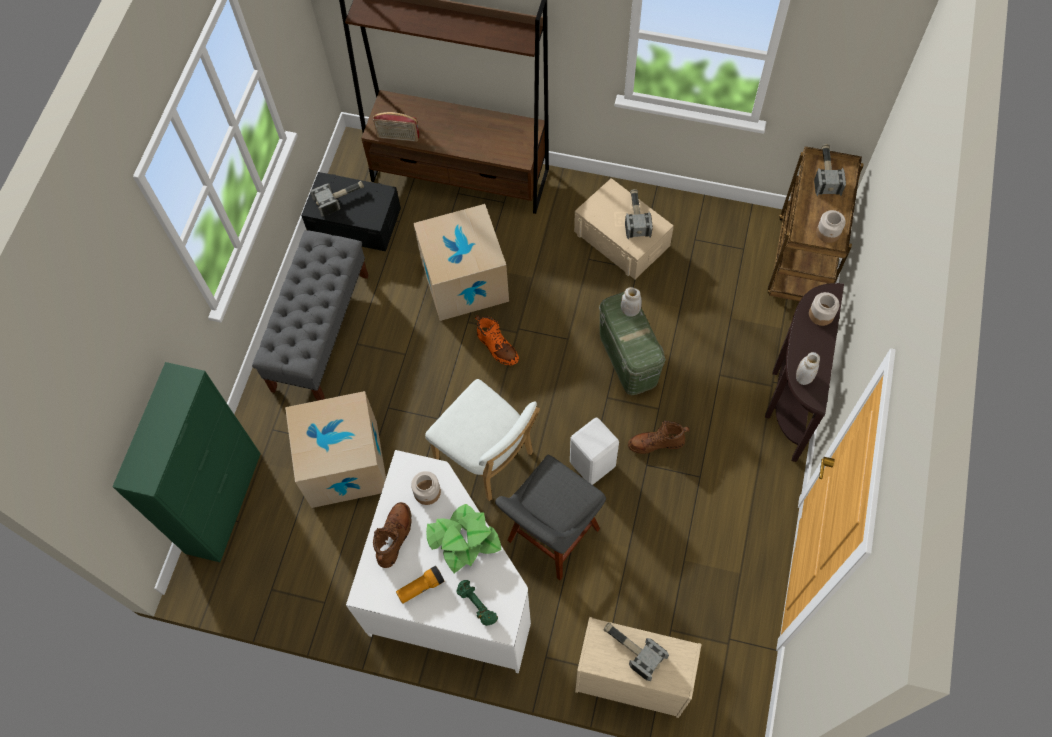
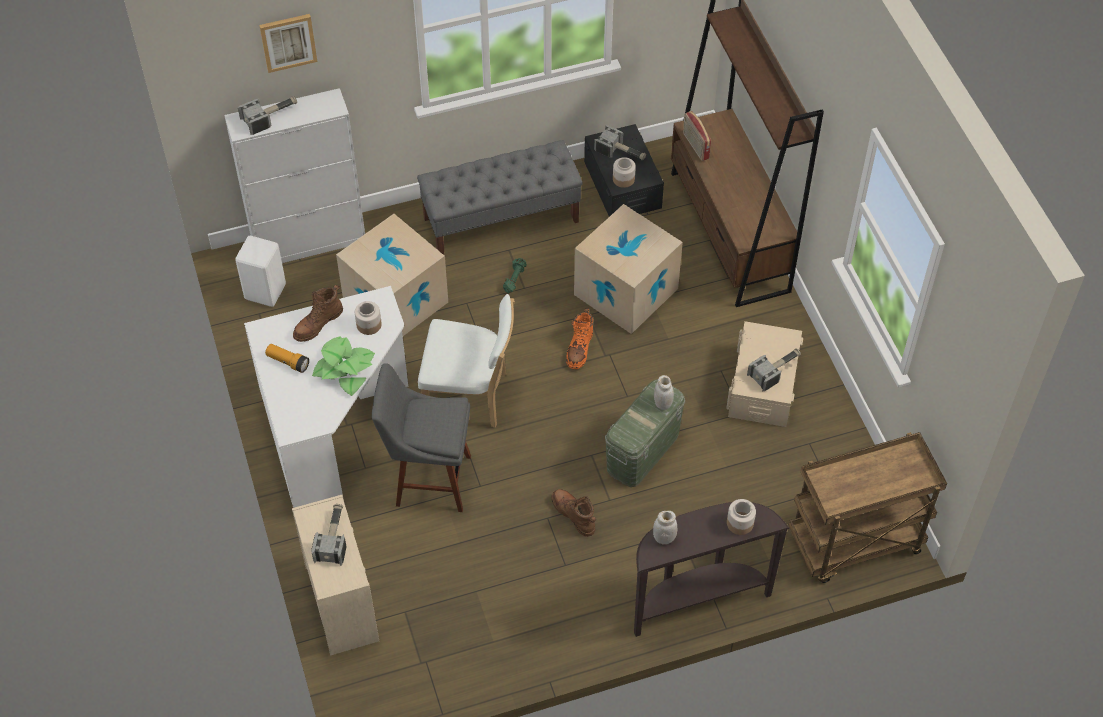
camera: 55 degrees right, 10 degrees down
green cabinet [112,362,260,562] -> white cabinet [224,88,365,263]
brown boot [373,502,412,568] -> brown boot turned 150 degrees clockwise [293,285,343,342]
white chair [425,379,540,501] -> white chair turned 90 degrees counterclockwise [418,294,515,428]
green dumbbell [456,580,498,626] -> green dumbbell moved to [503,258,527,294]
white stool [570,417,619,485] -> white stool moved to [235,236,286,307]
hammer [814,144,846,196] -> hammer moved to [238,96,297,135]
jar [816,210,846,243] -> jar moved to [613,157,636,188]
none -> picture [259,14,317,73]

